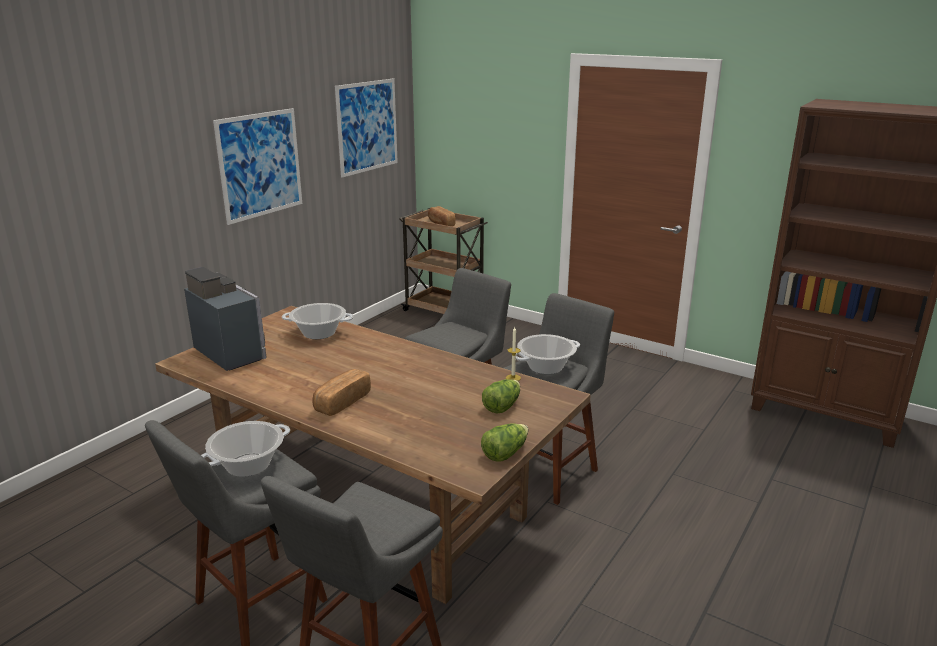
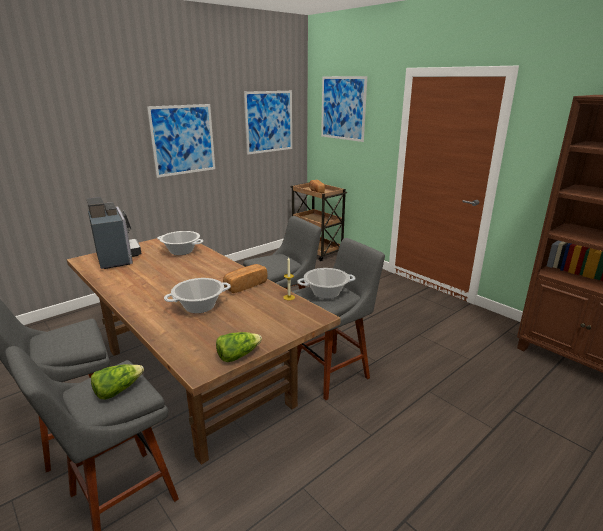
camera: 15 degrees right, 0 degrees up
cooking pot [201,421,290,477] -> cooking pot moved to [164,278,231,313]
bread [313,369,371,416] -> bread moved to [223,264,267,293]
lettuce [482,379,520,414] -> lettuce moved to [91,364,144,400]
none -> picture [321,76,367,142]

